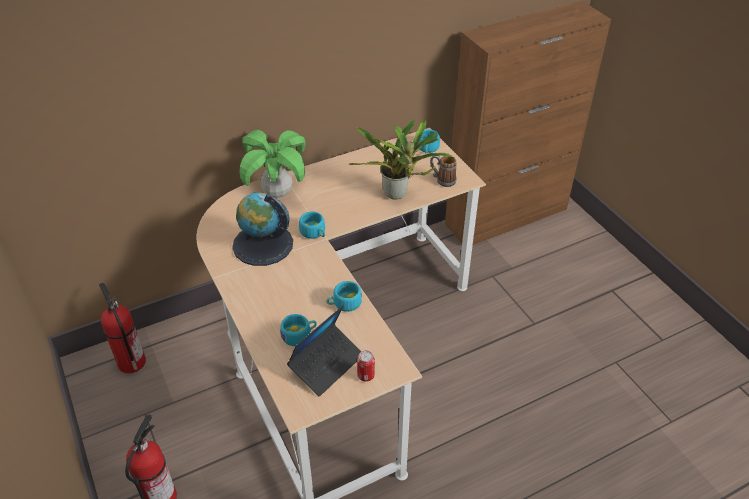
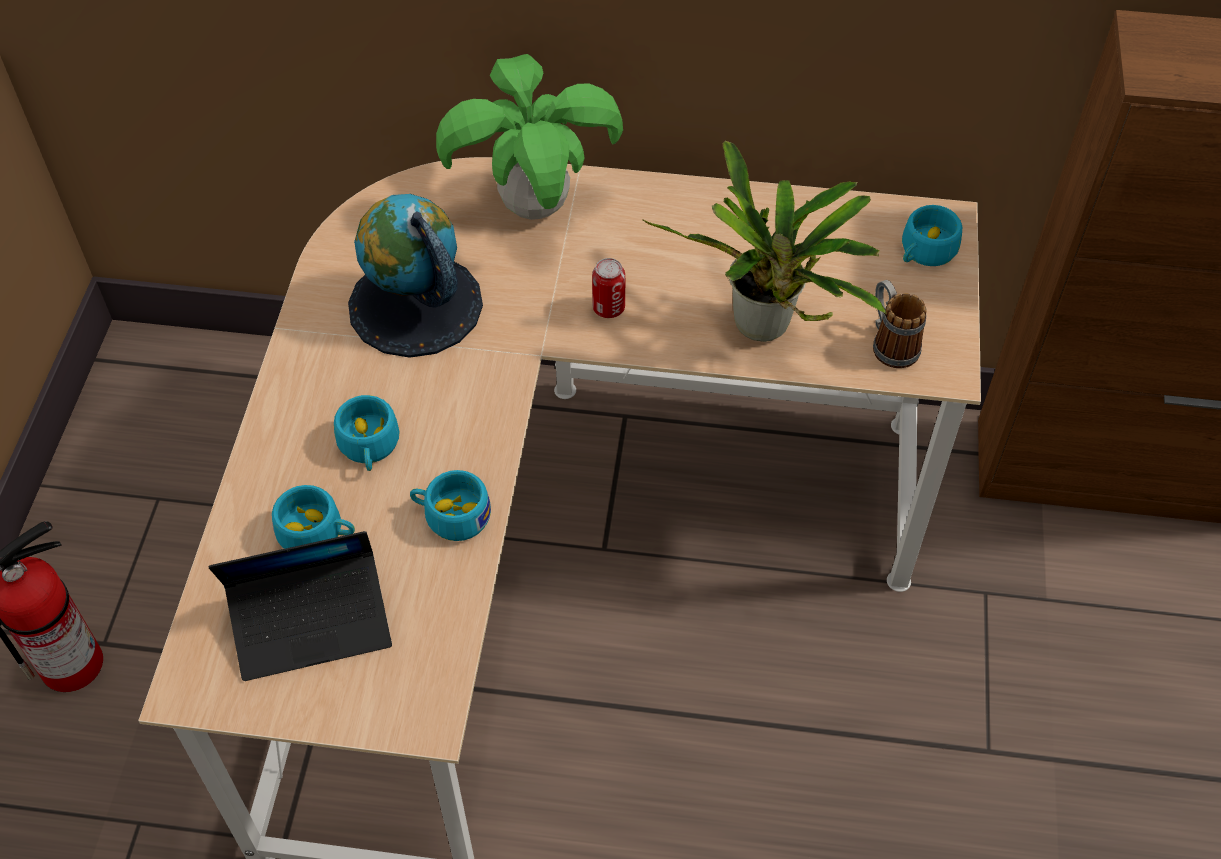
camera: 35 degrees right, 10 degrees up
fire extinguisher [99,283,146,373] -> none
turquoise cup [299,211,325,239] -> turquoise cup moved to [334,395,400,471]
can [357,350,375,382] -> can moved to [592,258,625,318]

